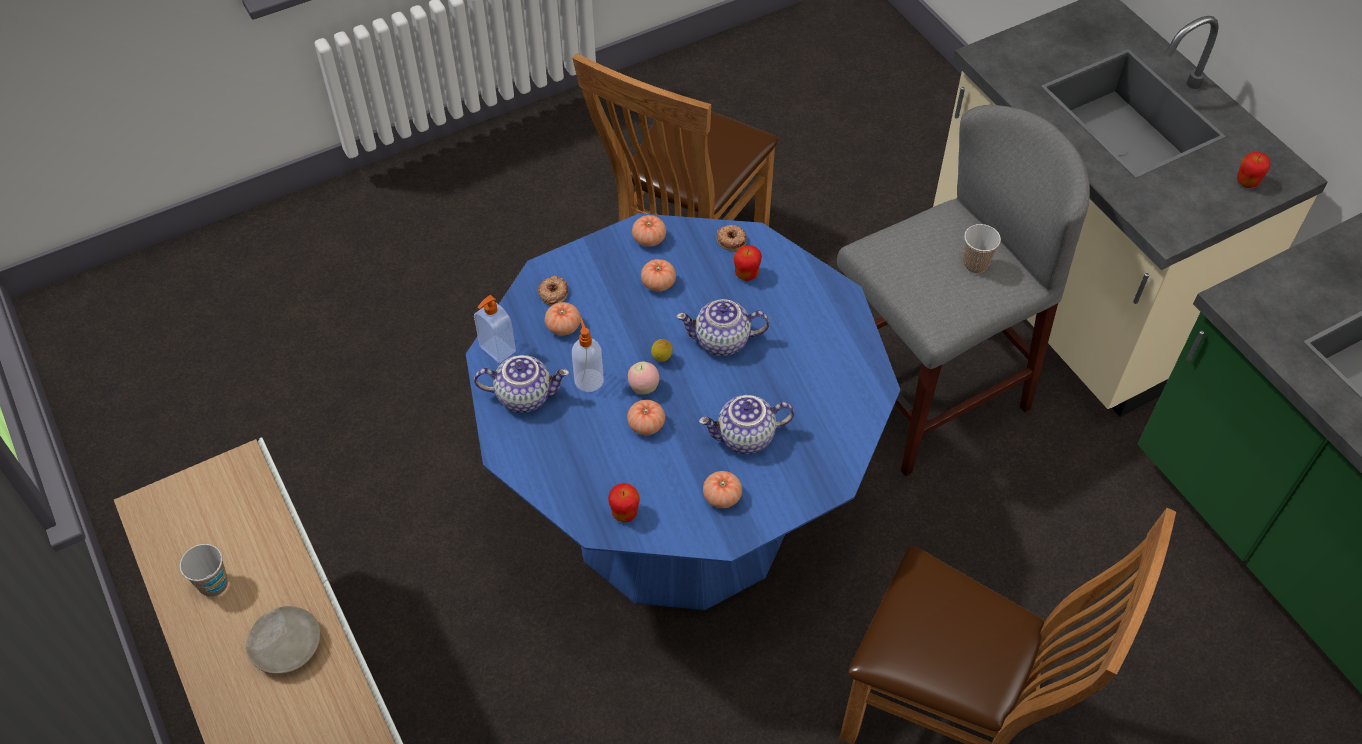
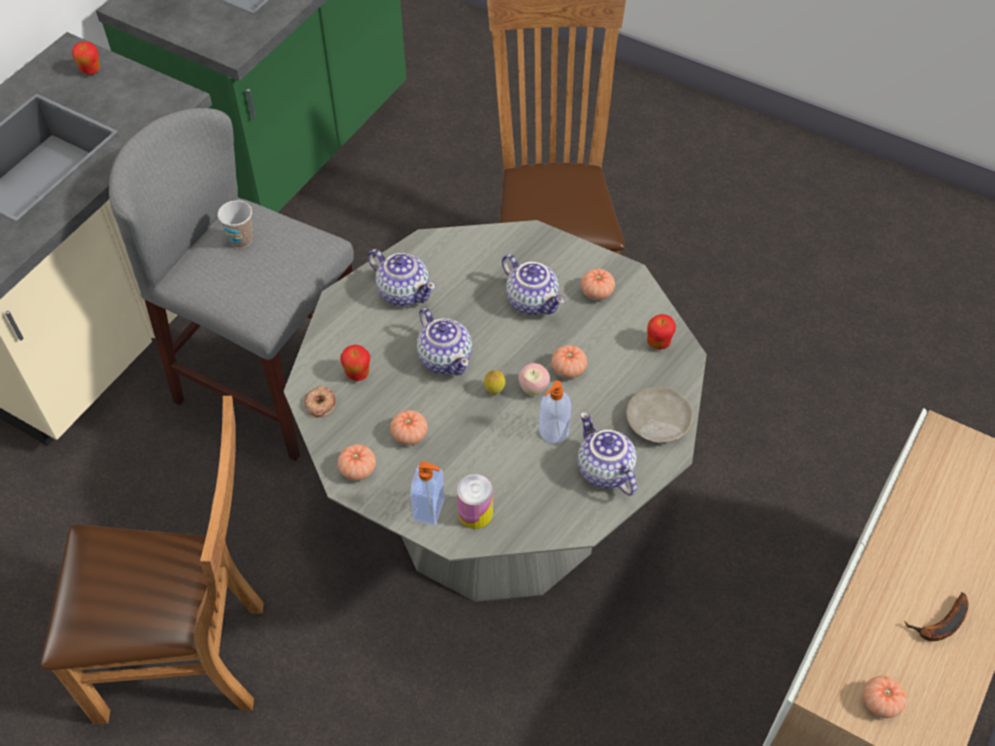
camera: 120 degrees left, 0 degrees up
cup [180,544,228,597] -> banana [904,592,969,641]
beige plate [246,606,320,674] -> beige plate moved to [626,387,693,443]
blue dining table [466,213,900,610] -> grey dining table [284,220,707,602]
soap dispenser [474,295,516,363] -> soap dispenser moved to [410,461,445,526]
donut [538,276,568,305] -> can [457,474,493,529]
tomato [545,302,581,336] -> tomato moved to [863,676,906,718]
none -> teapot [368,249,436,306]

